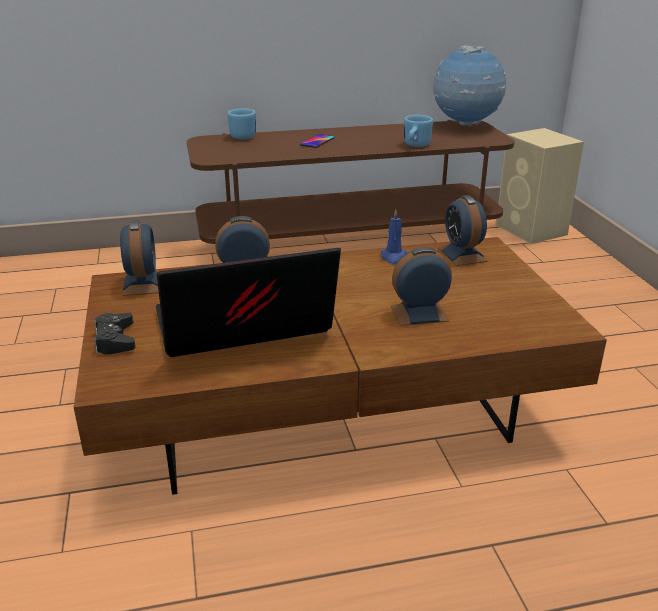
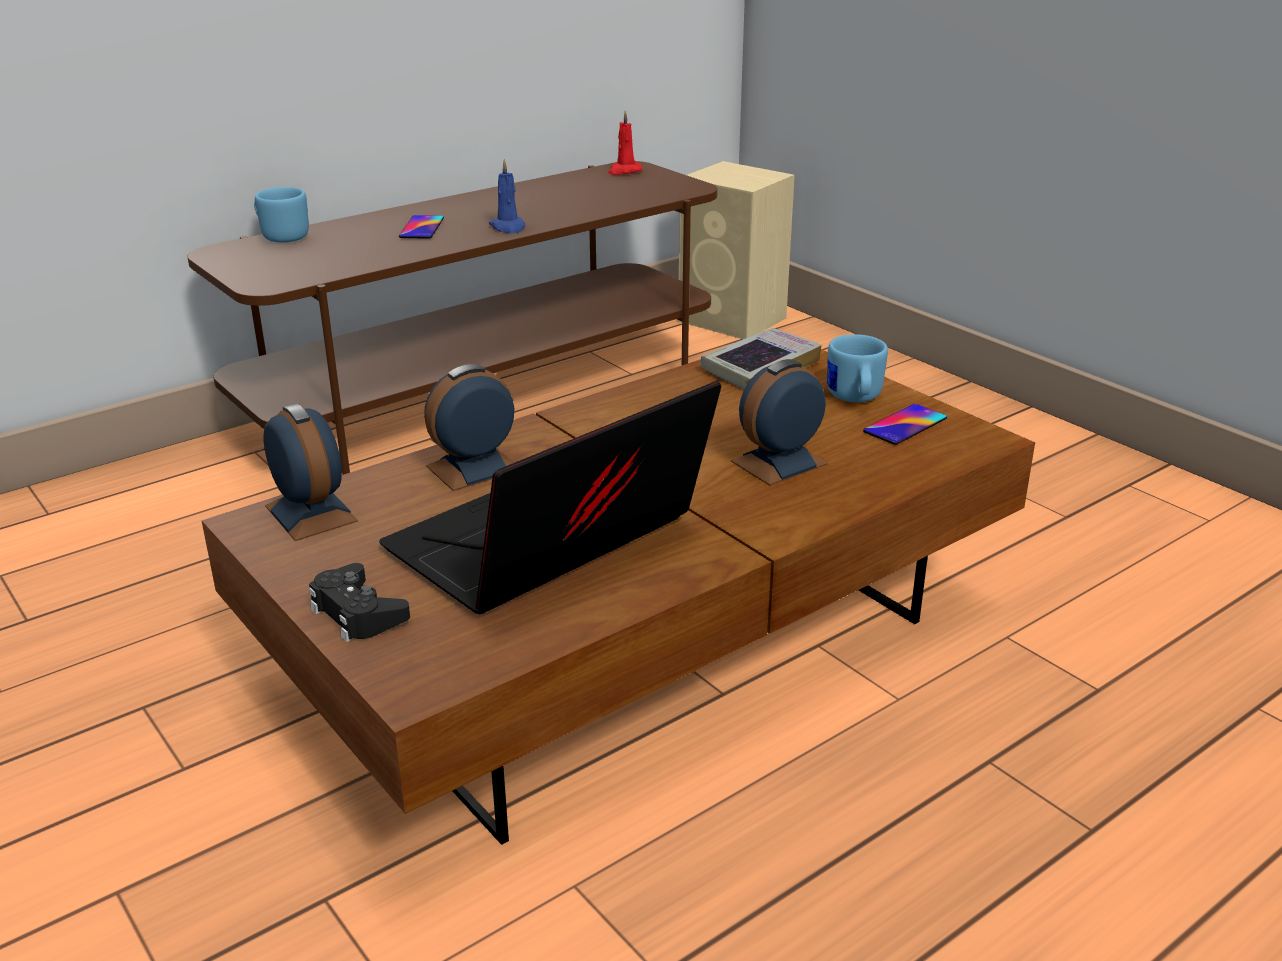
camera: 25 degrees left, 0 degrees up
blue candle [381,209,407,264] -> blue candle moved to [489,159,525,234]
blue mug [404,115,433,147] -> blue mug moved to [827,334,888,402]
globe [433,45,506,126] -> red candle [608,111,643,175]
alarm clock [438,195,488,266] -> book [700,328,822,390]
none -> phone [863,404,947,445]

